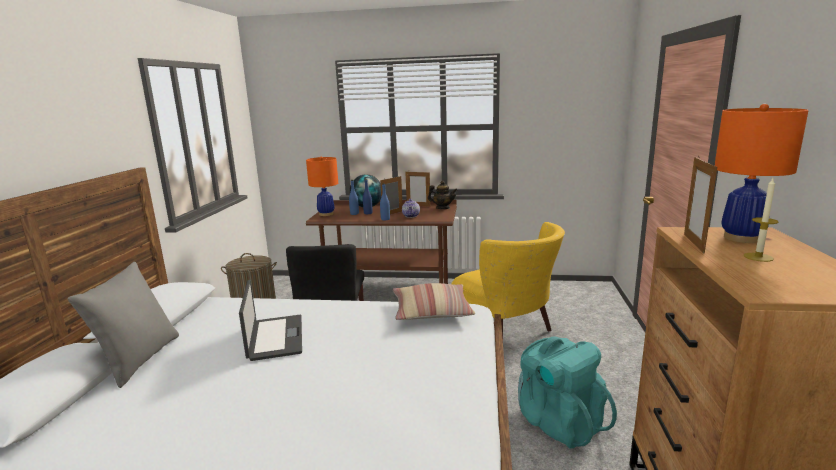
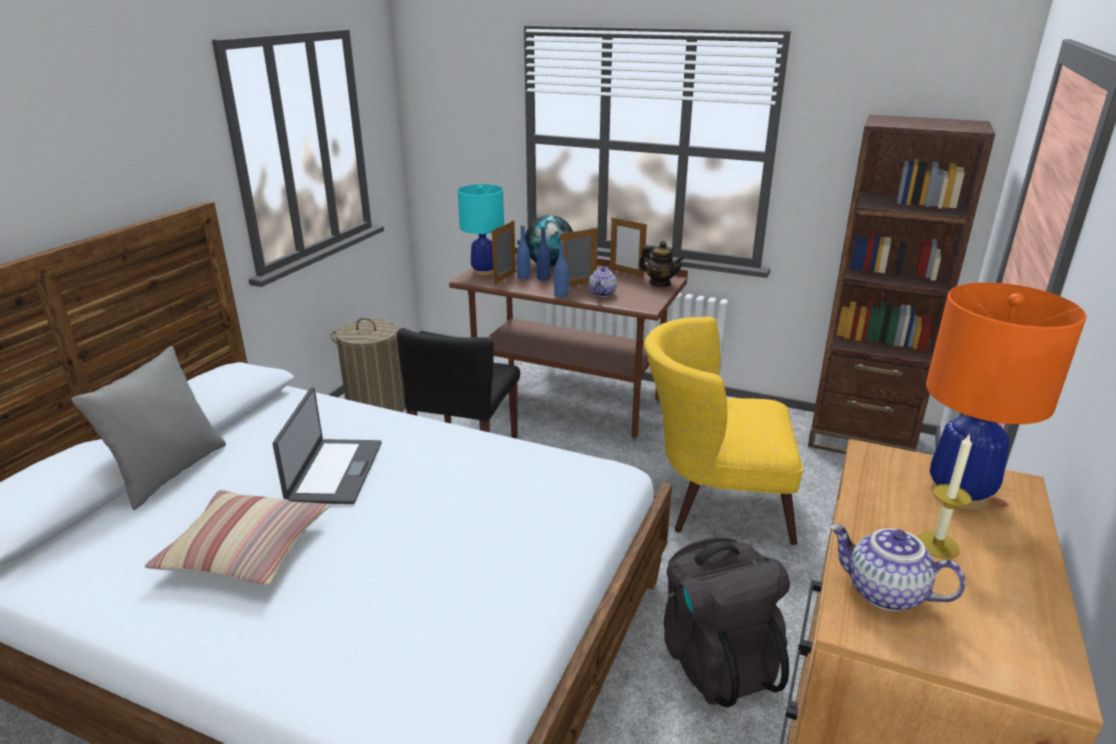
camera: 15 degrees right, 10 degrees up
orange table lamp [306,157,338,216] -> turquoise table lamp [458,184,504,275]
pillow [393,283,475,320] -> pillow moved to [145,490,330,585]
yellow armchair [451,222,565,337] -> yellow armchair turned 120 degrees clockwise [644,317,803,545]
turquoise backpack [518,336,617,449] -> black backpack [664,538,790,708]
picture frame [684,157,717,254] -> picture frame moved to [492,221,516,285]
none -> brown bookcase [808,115,995,454]
none -> teapot [829,524,966,611]

